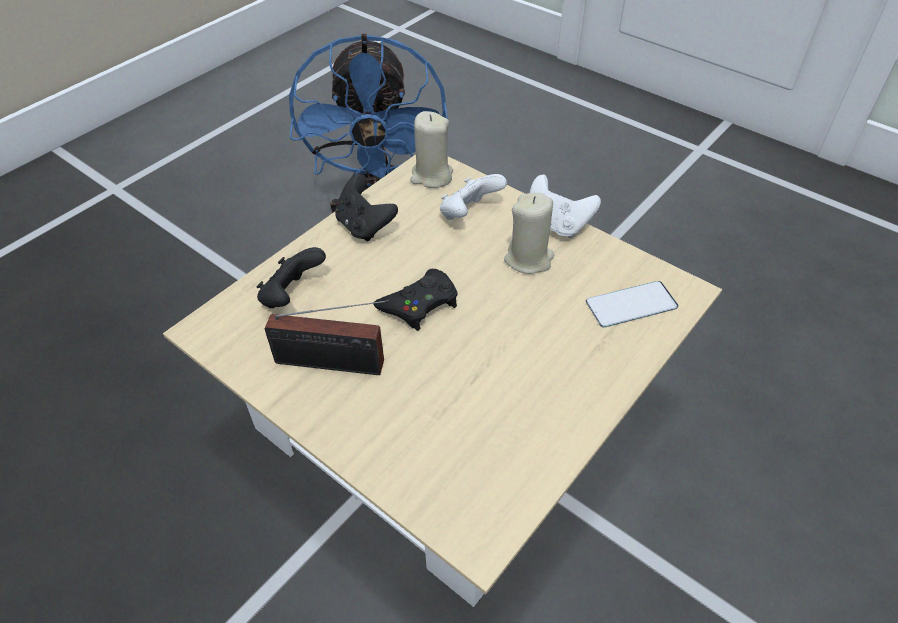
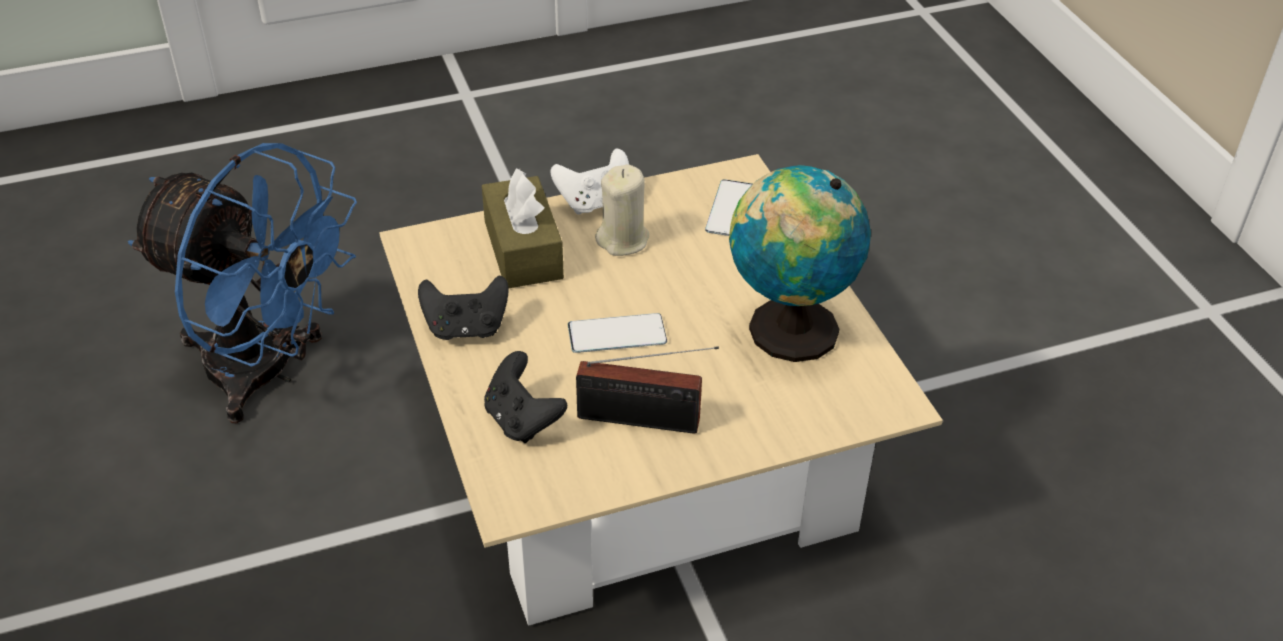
camera: 60 degrees left, 5 degrees down
radio [265,300,390,375] -> radio turned 60 degrees clockwise [576,346,719,434]
black game controller [374,269,458,331] -> phone [568,313,667,353]
beige candle [410,111,453,188] -> none
white game controller [440,174,507,220] -> brown tissue box [482,168,564,288]
none -> globe [729,165,871,362]

